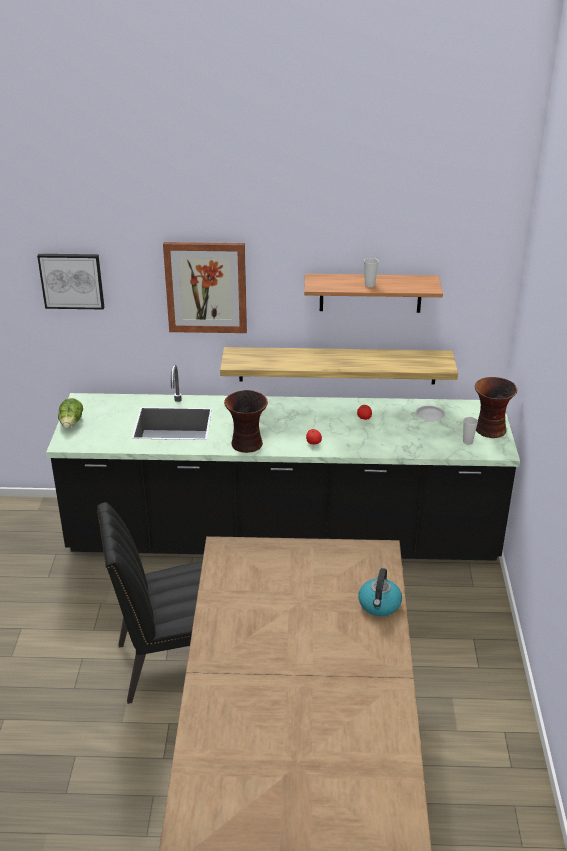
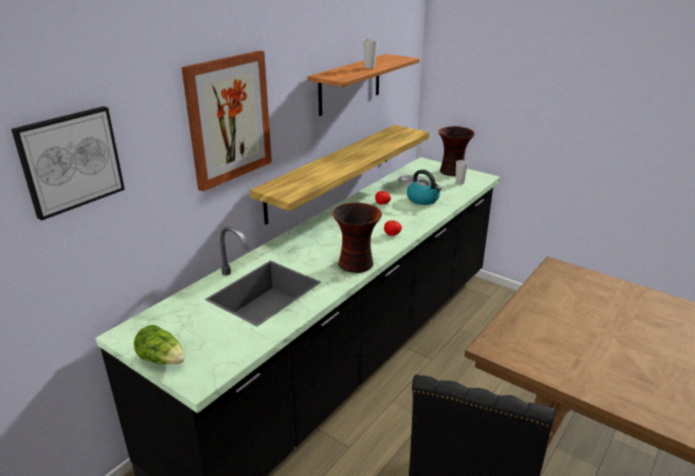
camera: 55 degrees left, 5 degrees down
kettle [358,568,402,616] -> kettle moved to [407,170,441,205]

